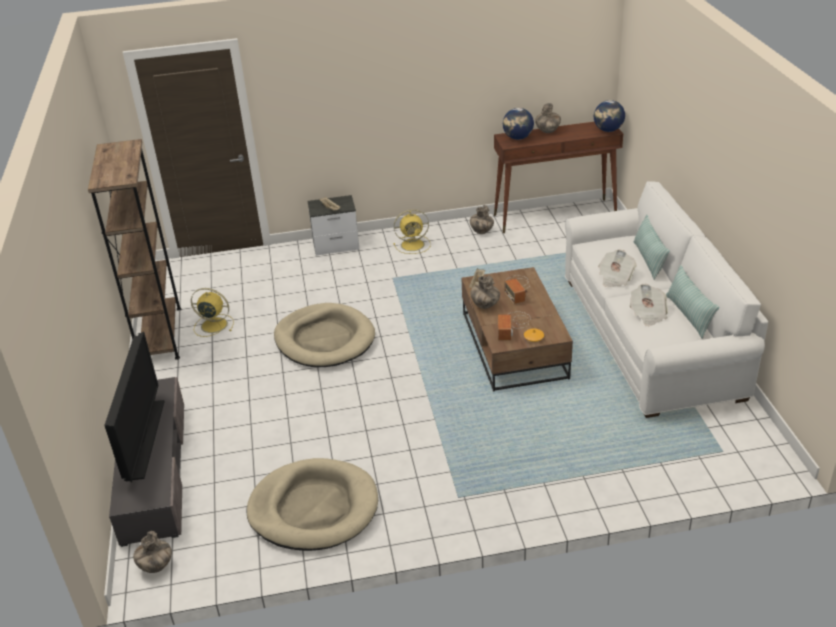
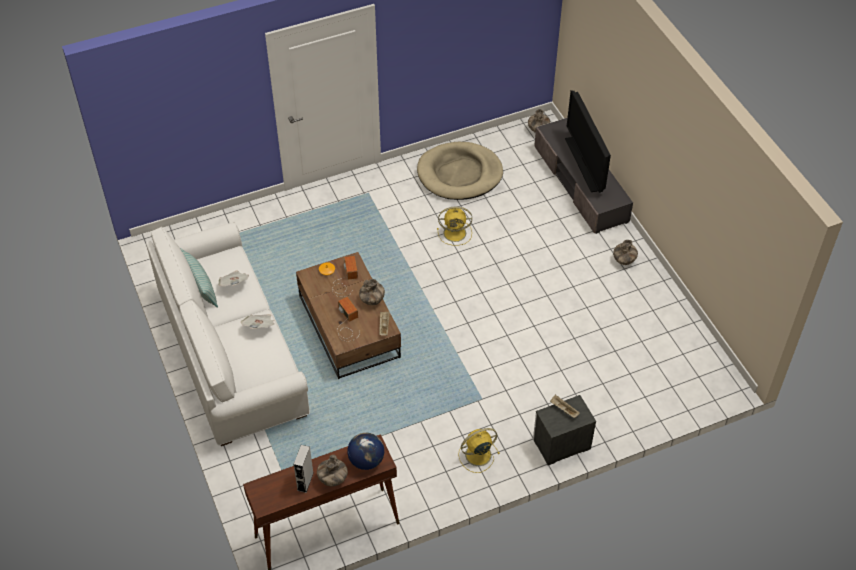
camera: 165 degrees right, 15 degrees up
brown bookcase [88,139,181,360] -> none
yellow fan [191,288,234,337] -> yellow fan moved to [437,206,472,245]
beige dog bed [274,303,375,367] -> none
vase [470,205,494,234] -> vase moved to [613,240,638,265]
globe [594,100,625,132] -> none
pillow [634,215,670,280] -> none
none -> grey speaker [294,445,313,493]

